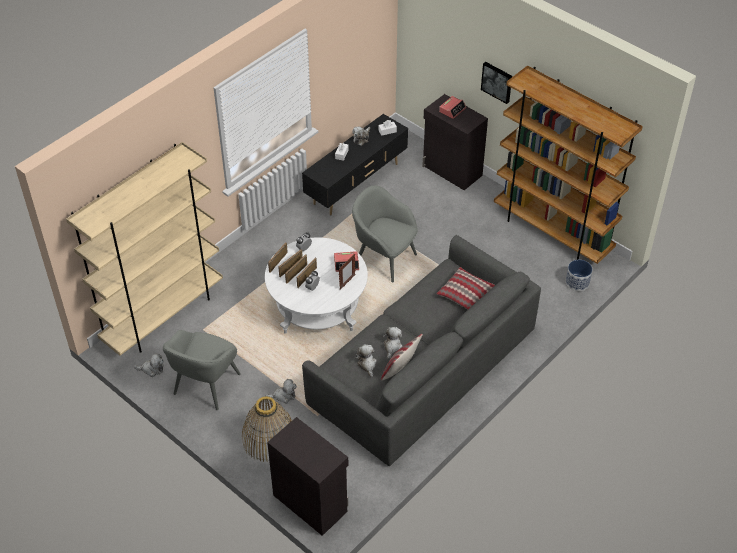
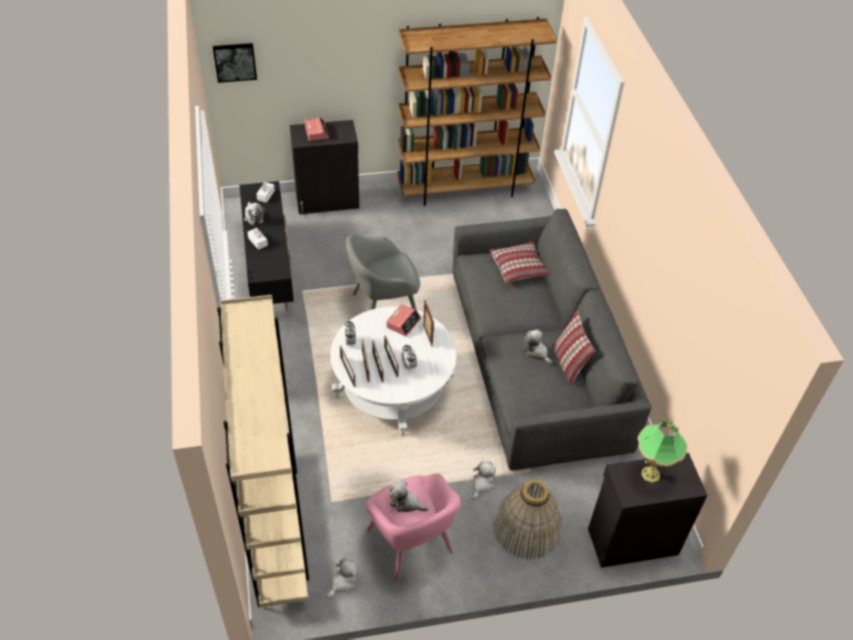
camera: 55 degrees left, 0 degrees up
grey armchair [163,330,241,410] -> pink armchair [366,474,461,582]
plush toy [355,344,377,378] -> plush toy moved to [389,480,429,512]
picture [481,62,512,104] -> picture moved to [213,43,257,83]
planter [566,260,592,291] -> none
none -> table lamp [637,421,687,483]

